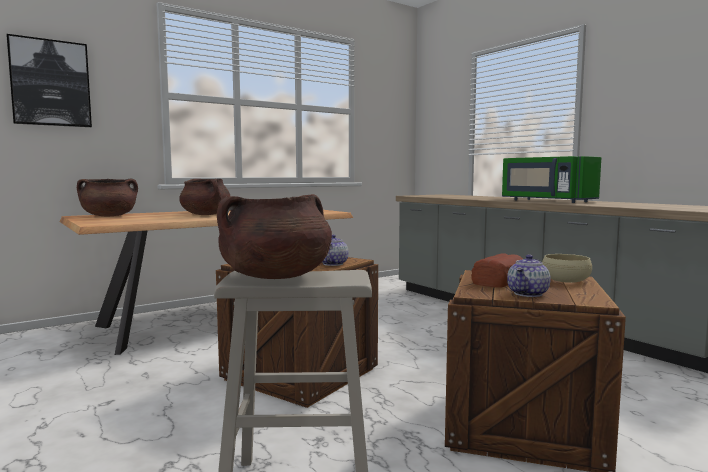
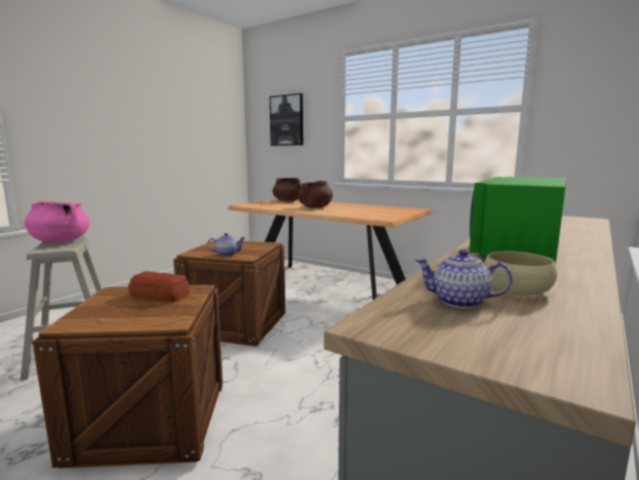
camera: 70 degrees right, 5 degrees up
brown cooking pot [217,194,332,279] -> pink cooking pot [24,200,90,243]
teapot [507,255,551,297] -> teapot moved to [416,249,512,309]
beige bowl [542,254,592,283] -> beige bowl moved to [484,251,557,296]

